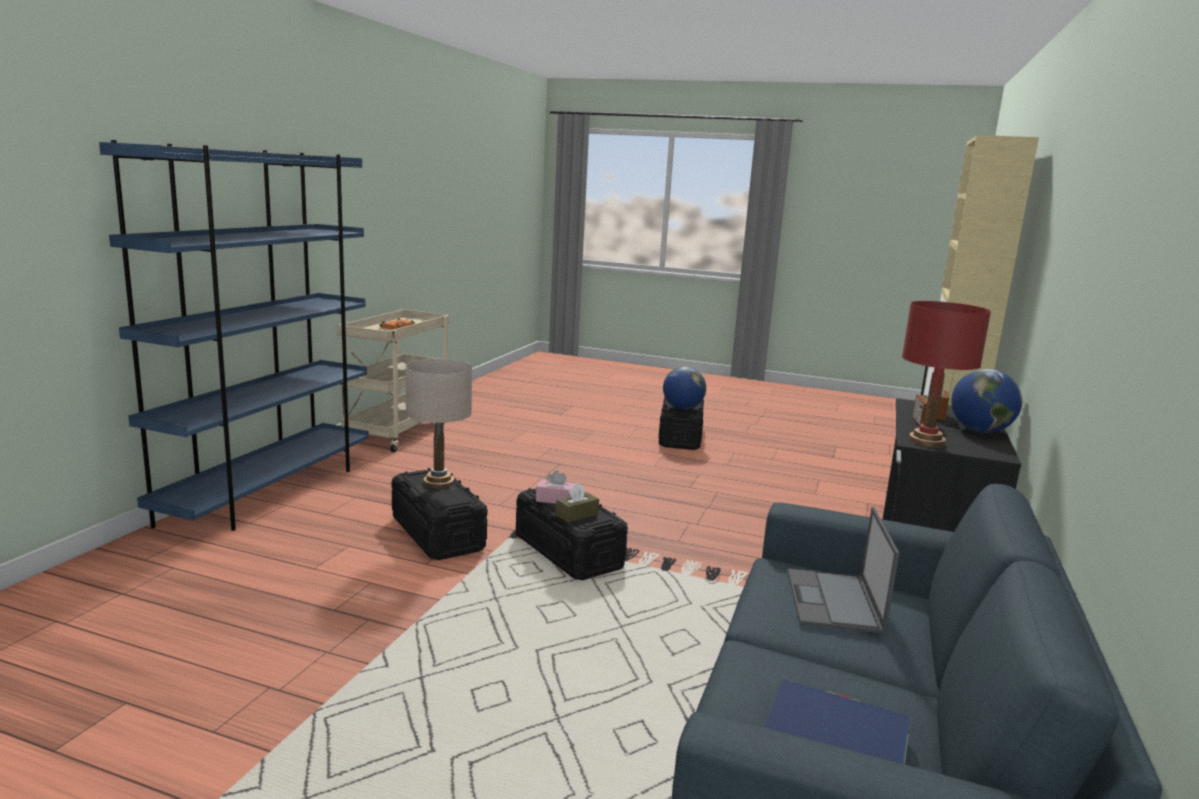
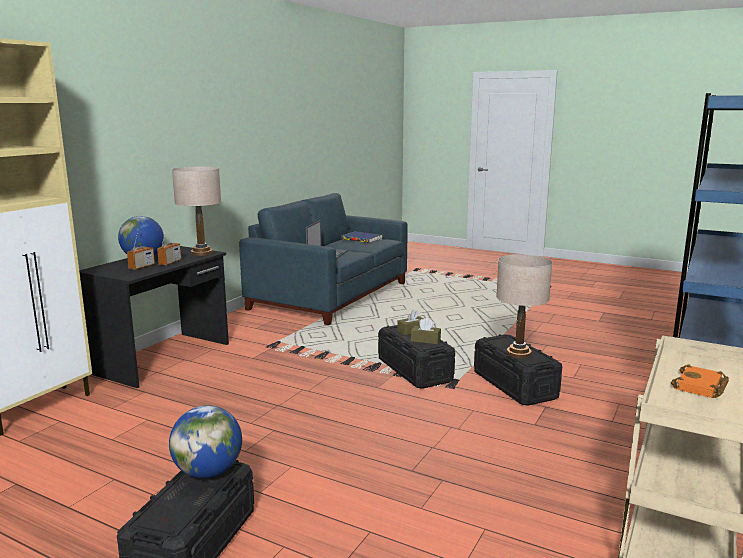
camera: 170 degrees left, 0 degrees up
pink tissue box [536,470,577,504] -> brown tissue box [411,318,441,344]
red table lamp [902,301,991,447] -> beige table lamp [172,166,221,256]

